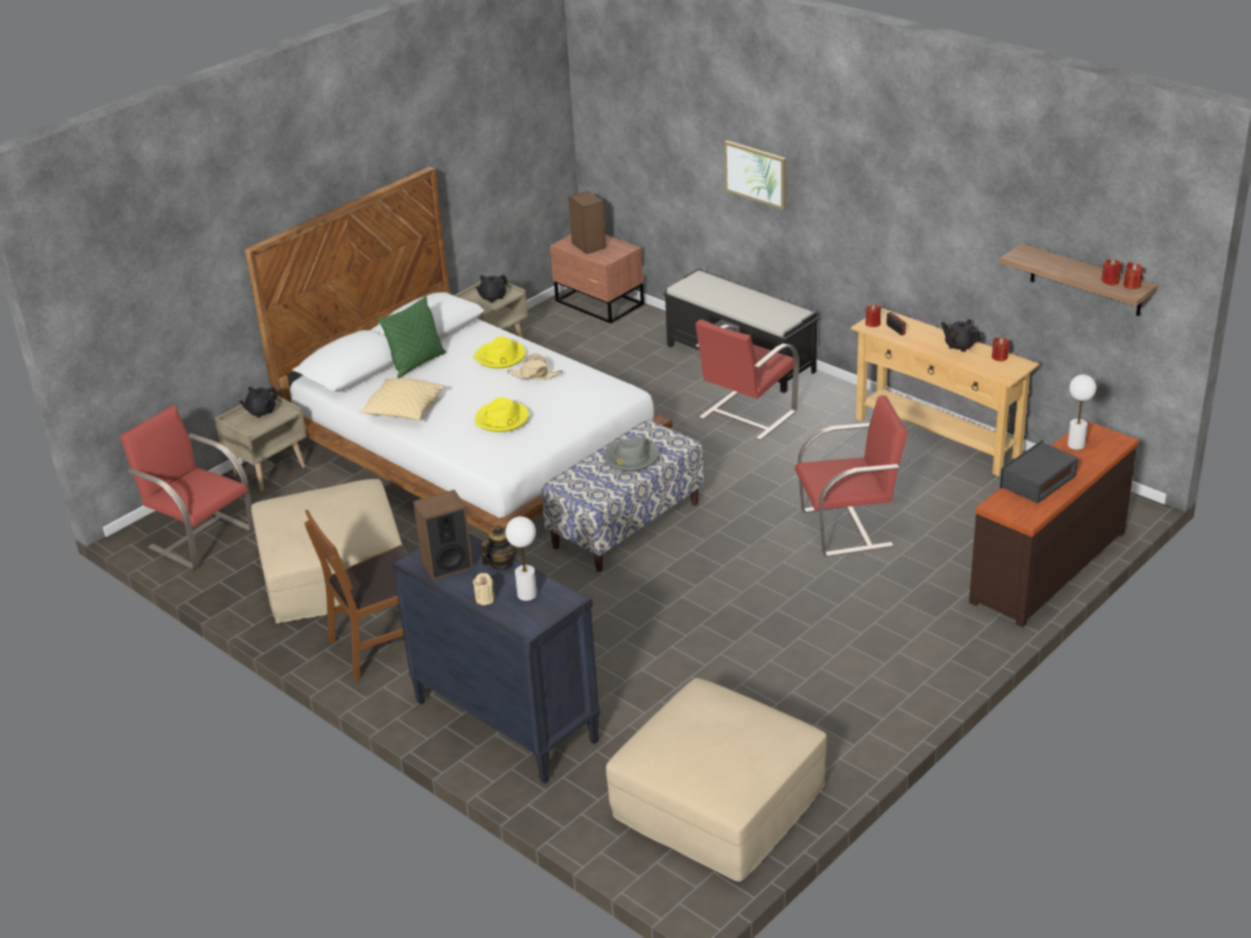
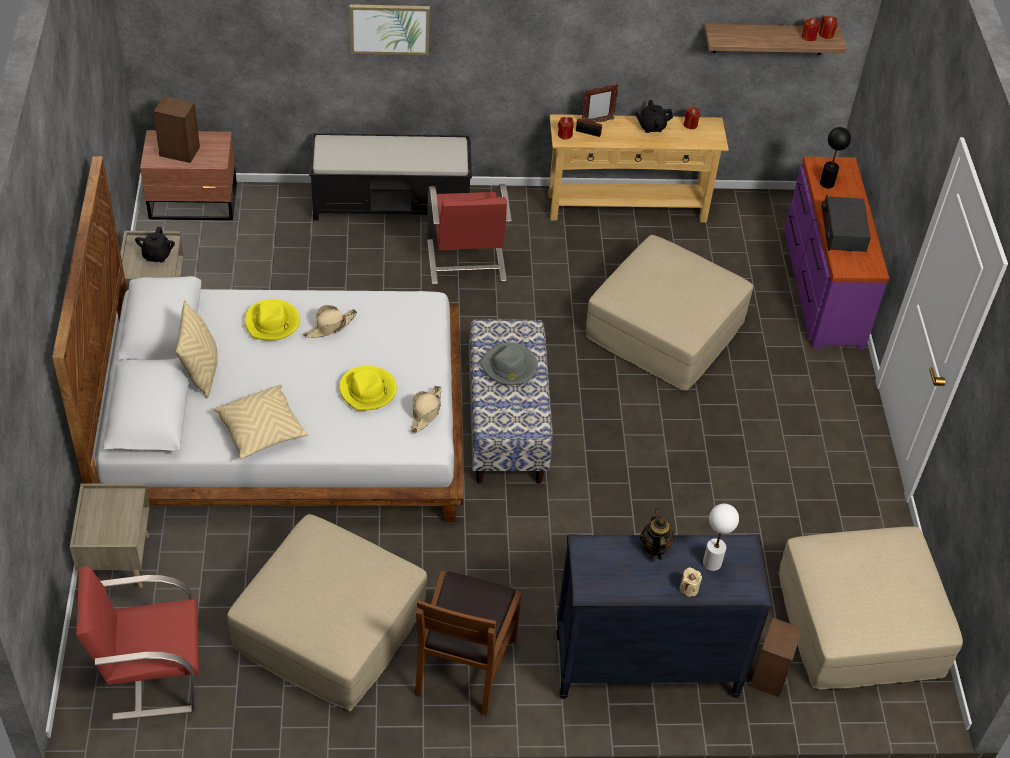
camera: 50 degrees left, 15 degrees up
black teapot [239,386,279,418] -> none
green pillow [378,296,446,378] -> beige pillow [176,300,218,399]
speaker [413,490,473,581] -> speaker moved to [750,617,803,697]
red chair [795,395,908,557] -> beige ottoman [586,235,753,391]
brown dresser [969,419,1139,627] -> purple dresser [784,157,889,349]
white table lamp [1067,375,1096,450] -> black table lamp [820,127,851,188]
none -> beige hat [410,386,442,433]
none -> picture frame [582,84,619,123]

